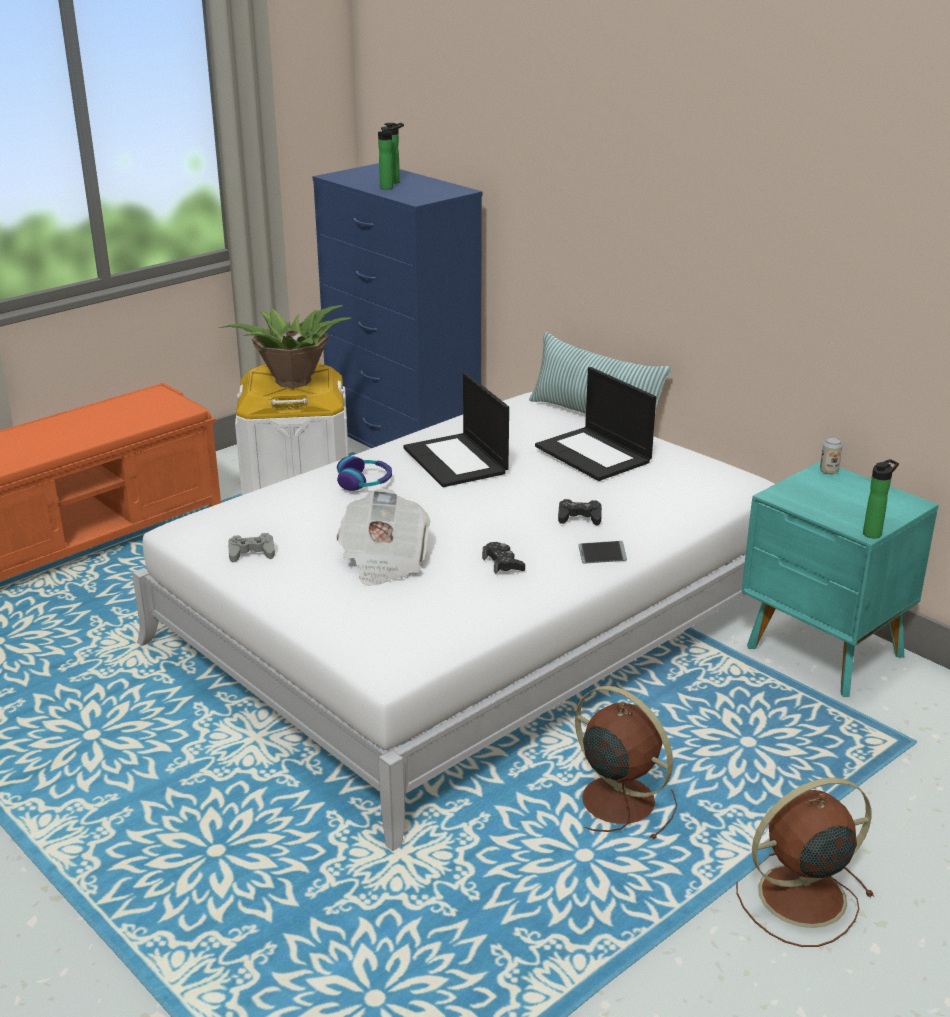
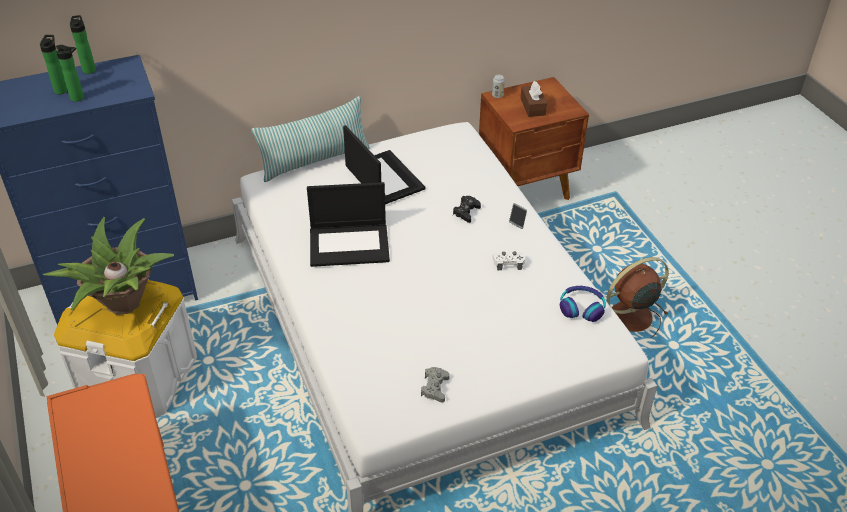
camera: 70 degrees left, 15 degrees up
newspaper [336,489,430,586] -> none
headphones [337,456,392,491] -> headphones moved to [560,286,606,322]
black game controller [482,542,525,574] -> white game controller [492,252,525,270]
laptop [535,367,656,481] -> laptop turned 105 degrees counterclockwise [343,125,426,204]
brown fan [736,778,874,947] -> none
turquoise nightstand [742,461,939,697] -> brown nightstand [479,77,589,200]
bottle [863,459,899,539] -> bottle moved to [70,15,96,74]
none -> brown tissue box [521,81,547,117]

